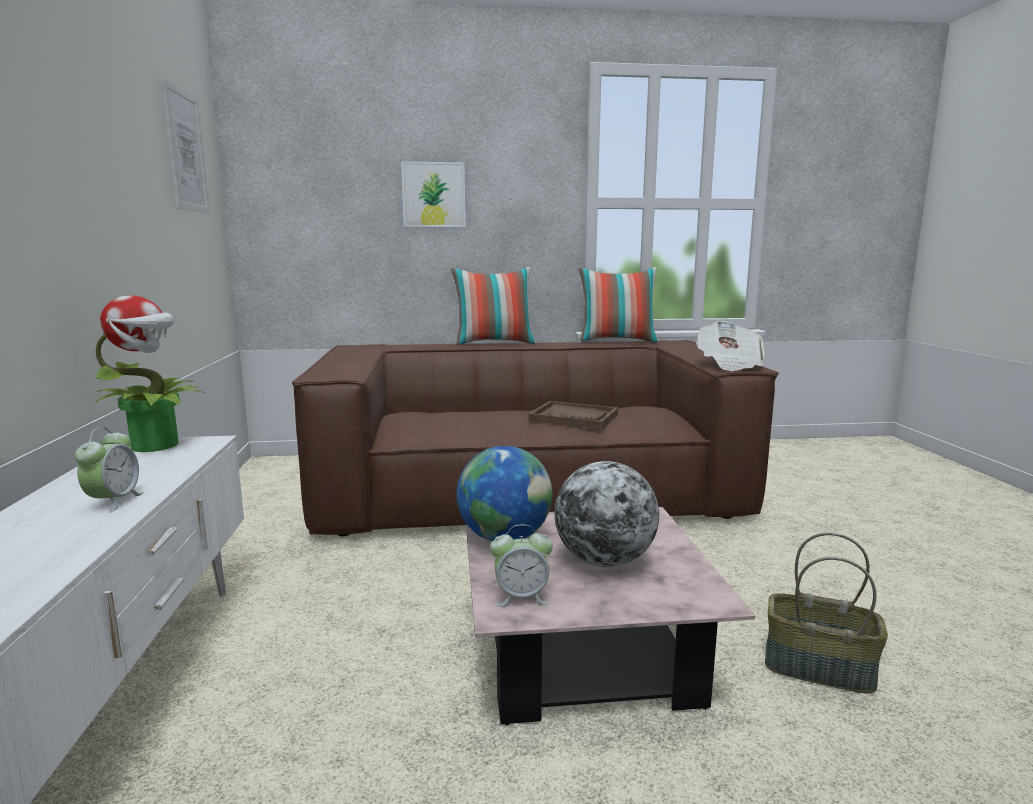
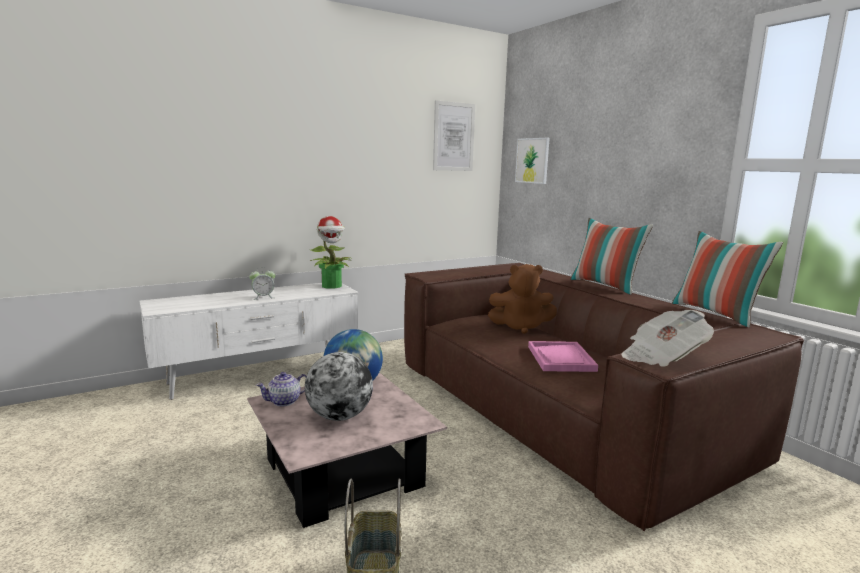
camera: 65 degrees right, 0 degrees up
picture [401,161,466,227] -> picture moved to [515,138,550,184]
alarm clock [490,524,553,607] -> teapot [256,372,307,406]
brown tray [528,401,618,429] -> pink tray [528,341,598,372]
none -> brown plush toy [488,264,557,334]

